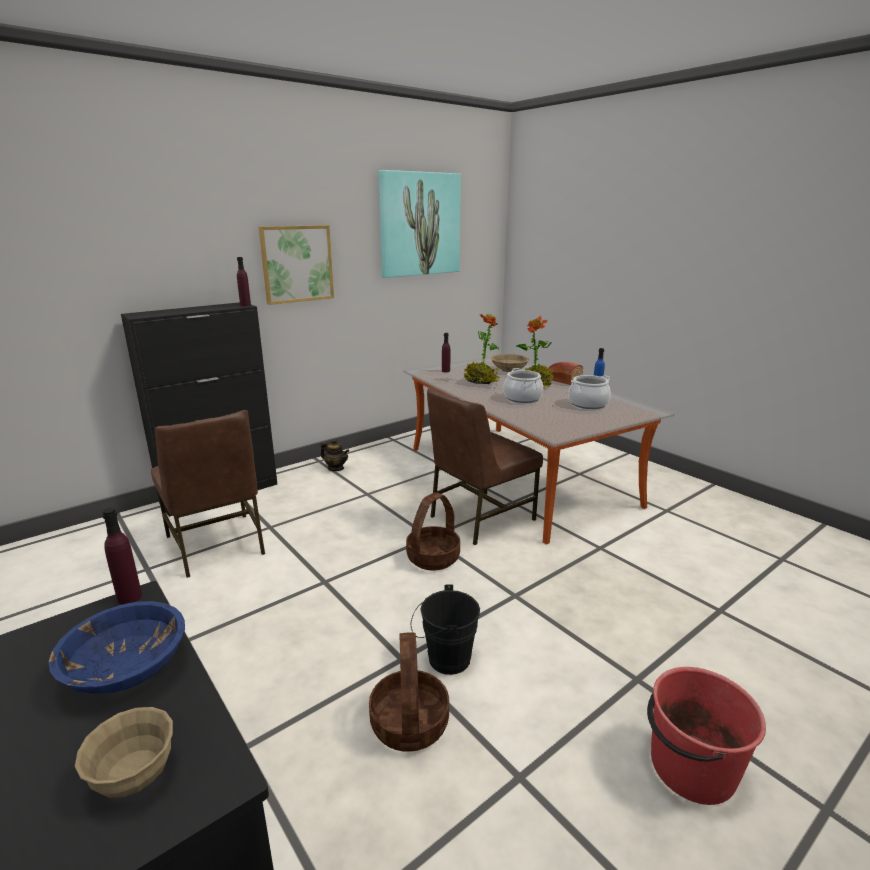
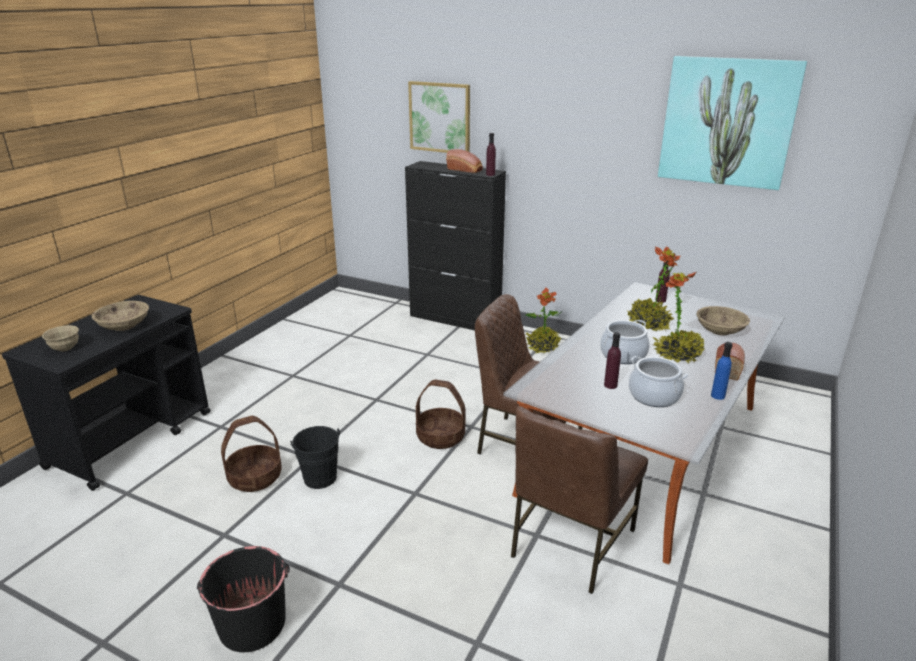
camera: 65 degrees right, 5 degrees up
blue bowl [49,601,185,693] -> beige bowl [92,301,149,331]
purple bottle [102,508,142,605] -> purple bottle moved to [604,332,621,389]
brown chair [151,410,265,578] -> brown chair moved to [511,406,648,594]
picture [259,225,334,305] -> picture moved to [408,81,470,153]
teapot [321,439,349,471] -> potted plant [525,288,561,354]
red bucket [647,667,766,805] -> black bucket [197,546,290,652]
none -> bread [446,149,483,173]

